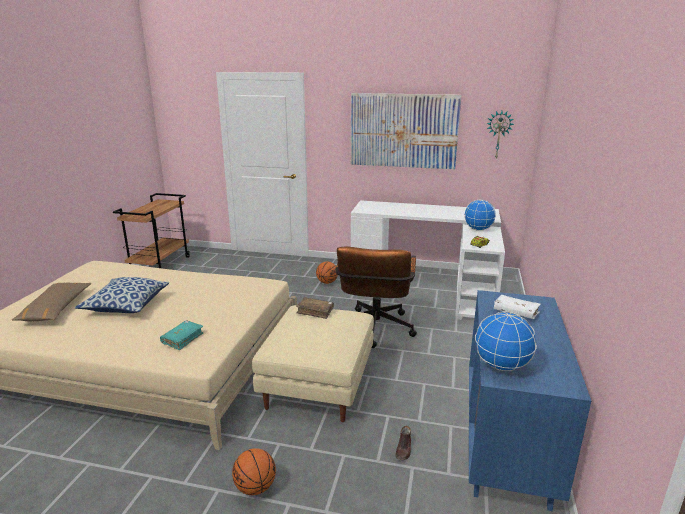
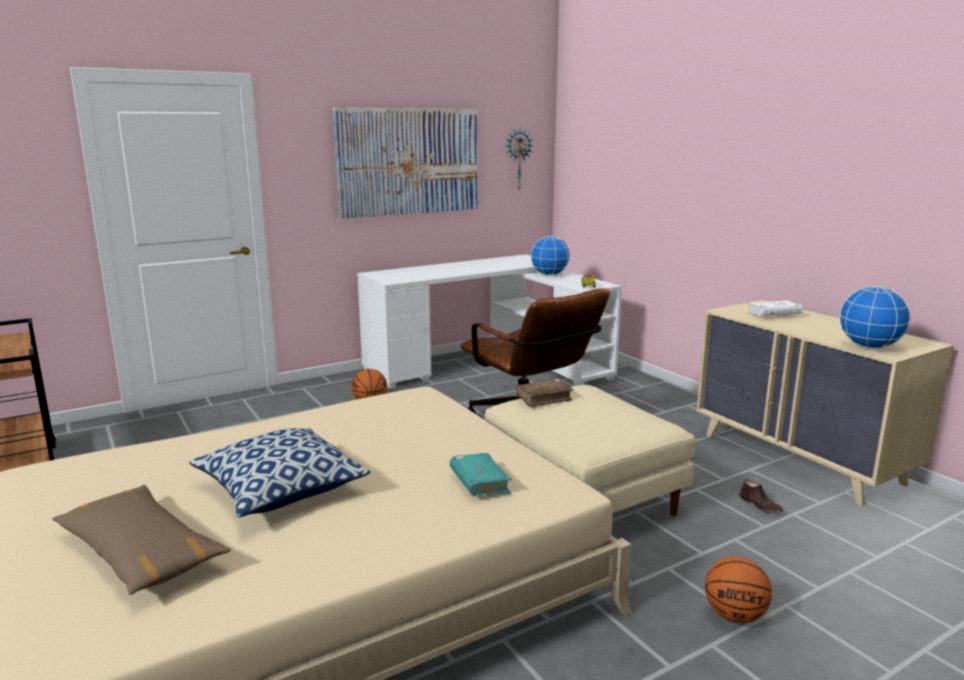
camera: 45 degrees left, 5 degrees down
blue dresser [469,290,591,511] -> beige dresser [697,300,954,507]

